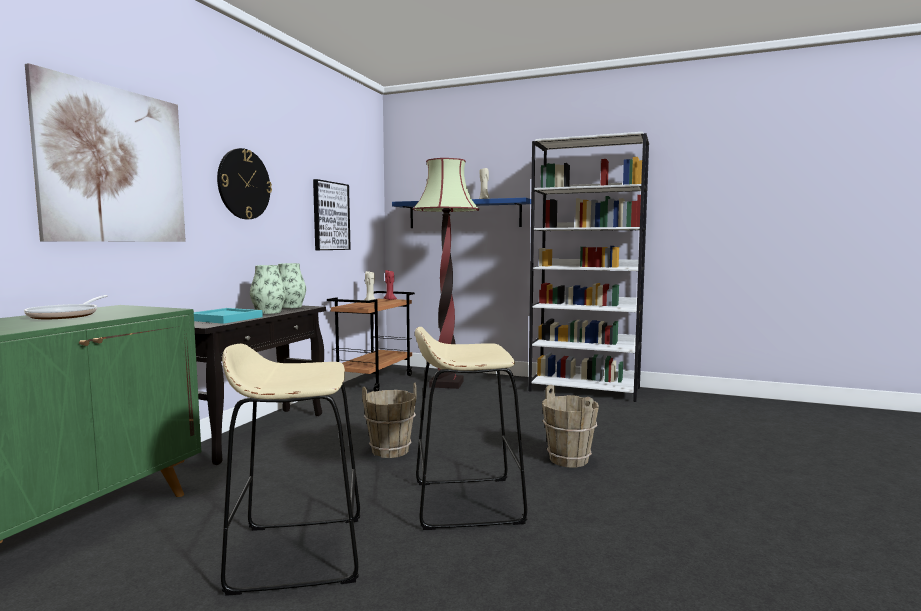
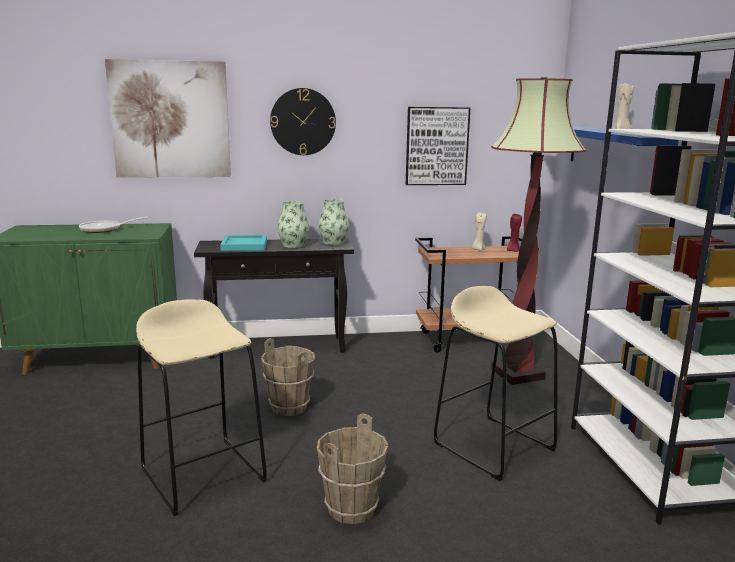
camera: 60 degrees right, 10 degrees up
beige stool [221,344,360,596] -> beige stool moved to [433,286,558,481]

